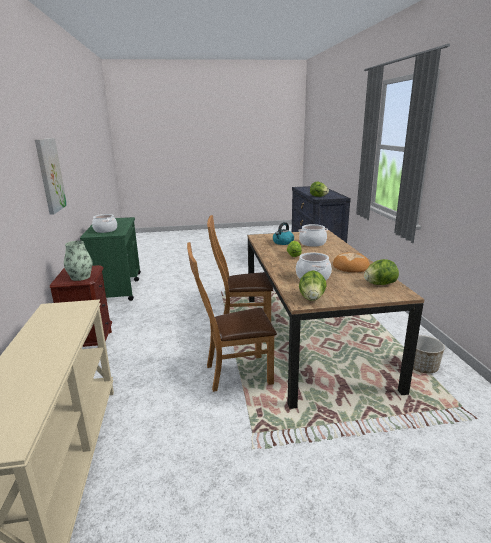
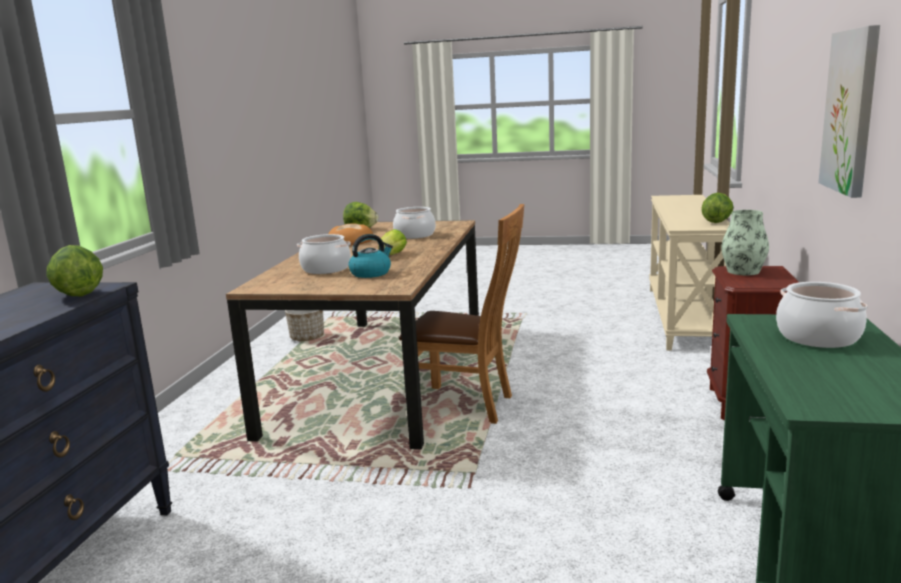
camera: 160 degrees left, 5 degrees down
brown chair [187,242,277,392] -> none
lettuce [299,270,327,301] -> lettuce moved to [702,193,734,223]

